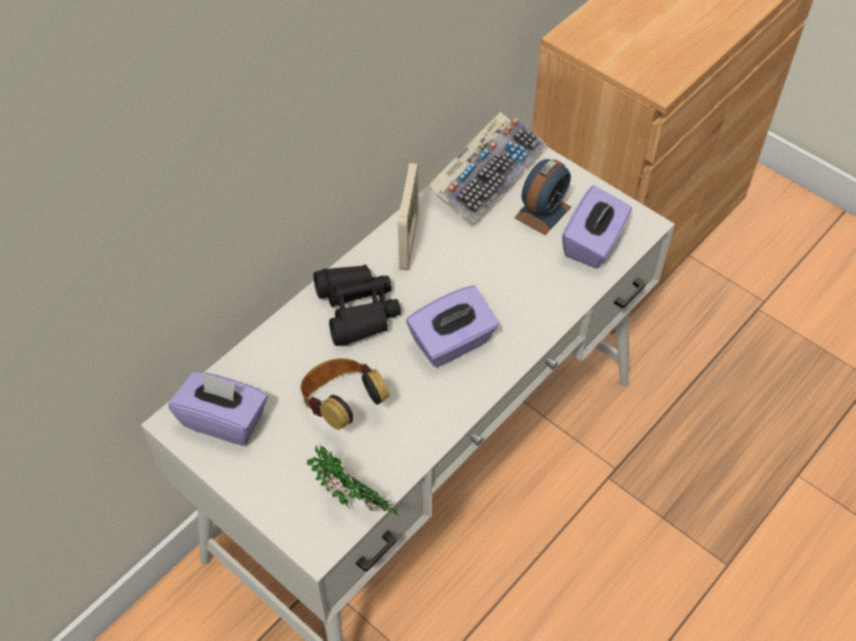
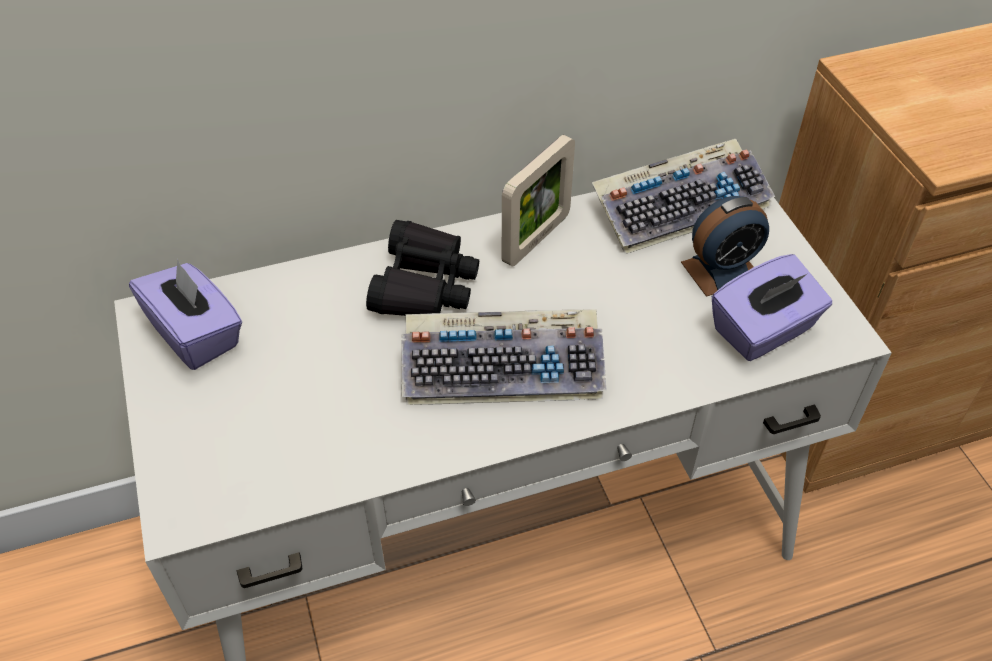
camera: 30 degrees right, 5 degrees down
headphones [301,358,390,430] -> none
potted plant [307,445,400,516] -> none
purple tissue box [406,285,499,367] -> keyboard [401,309,607,405]

